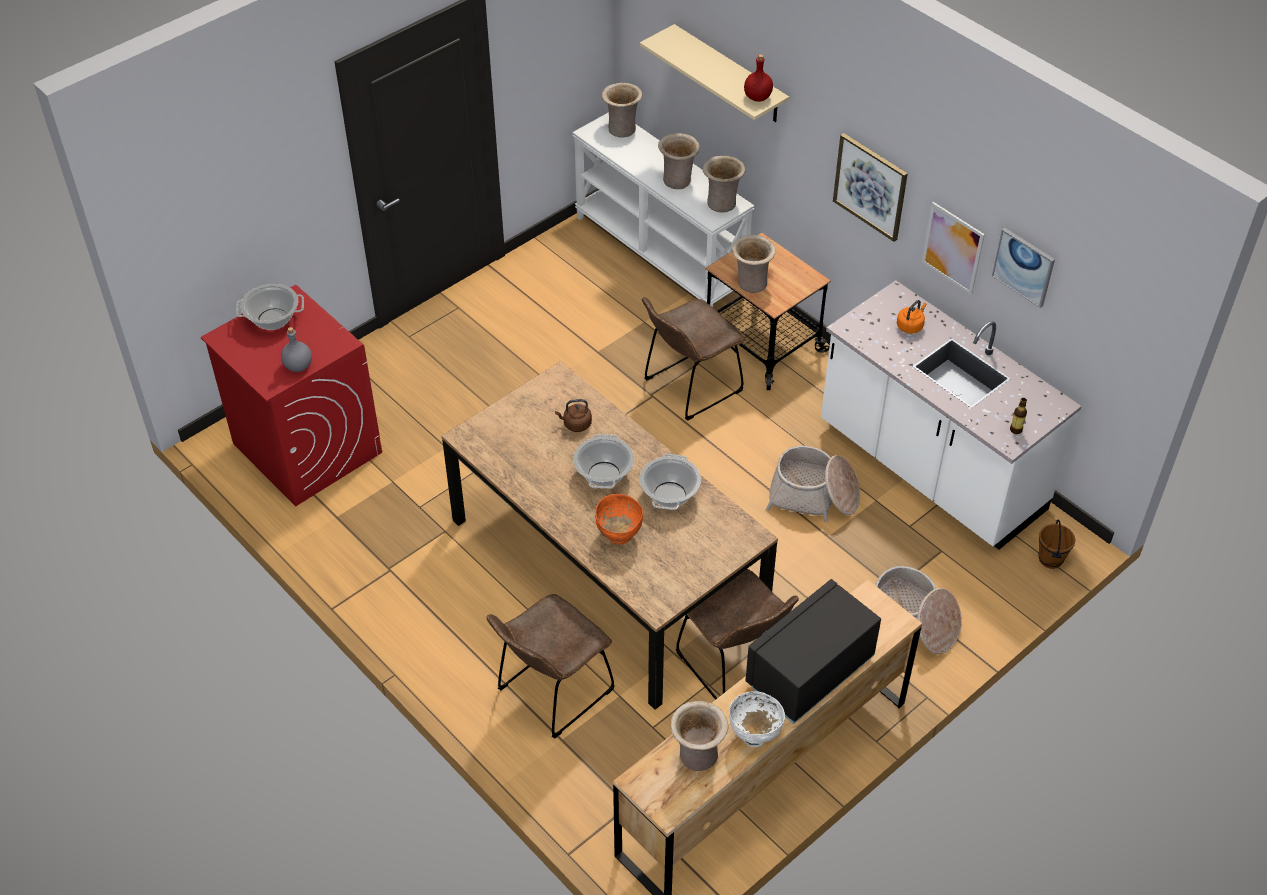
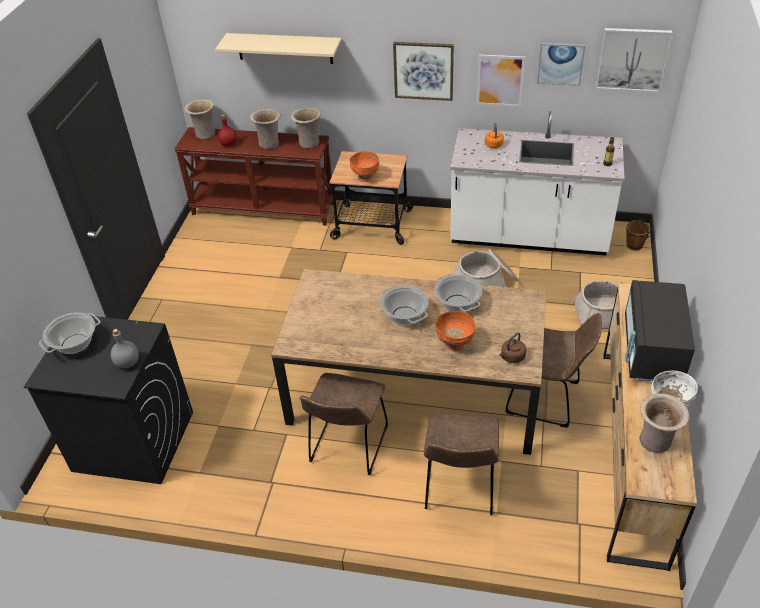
camera: 35 degrees left, 5 degrees down
red washing machine [201,285,382,506] -> black washing machine [24,316,193,484]
brown kettle [555,399,592,432] -> brown kettle moved to [499,333,526,363]
white console table [572,112,754,307] -> brown console table [174,127,334,226]
brown chair [642,297,745,421] -> brown chair moved to [300,373,388,475]
beige vase [732,235,776,293] -> orange bowl [350,151,379,182]
red bottle [744,54,773,102] -> red bottle moved to [218,115,237,147]
none -> picture [596,28,672,92]

